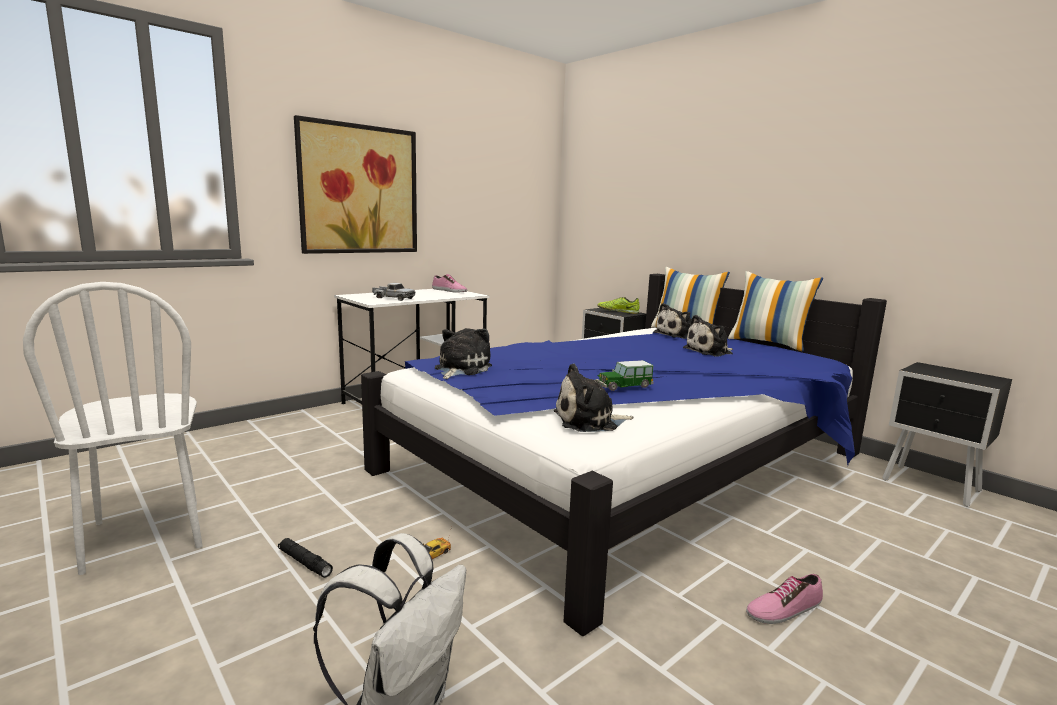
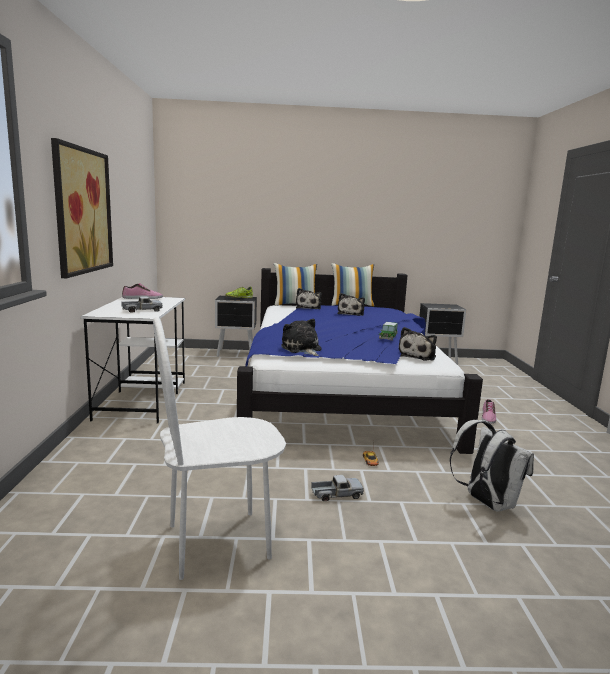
camera: 50 degrees left, 0 degrees up
white chair [23,282,203,575] -> white chair turned 150 degrees clockwise [153,317,286,580]
black flashlight [278,538,333,578] -> toy truck [311,475,364,501]

